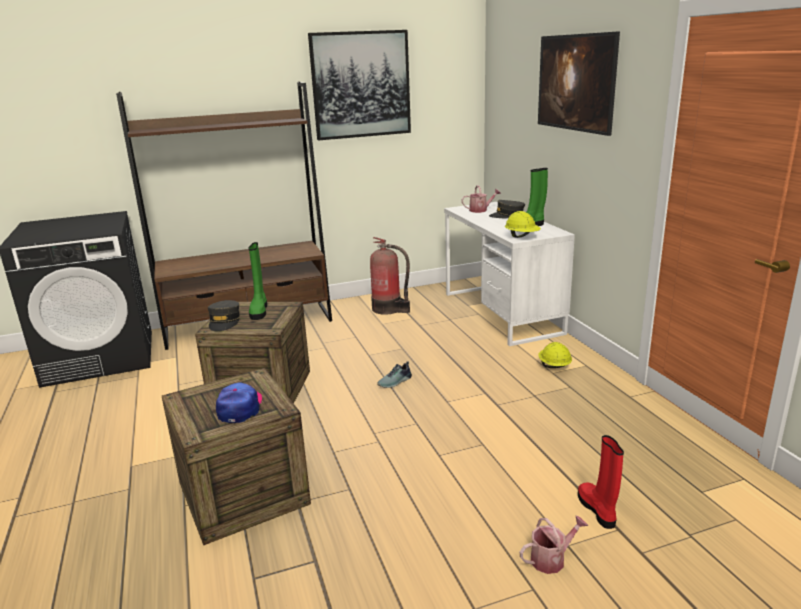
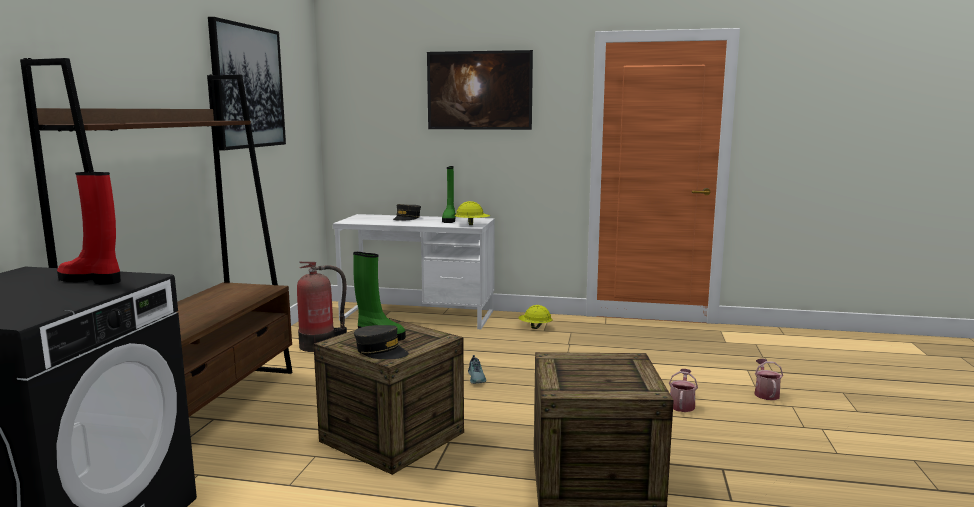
camera: 60 degrees left, 10 degrees down
cap [216,382,262,423] -> none
watering can [462,185,501,213] -> watering can moved to [669,369,698,412]
red boot [578,435,624,529] -> red boot moved to [57,172,121,285]

